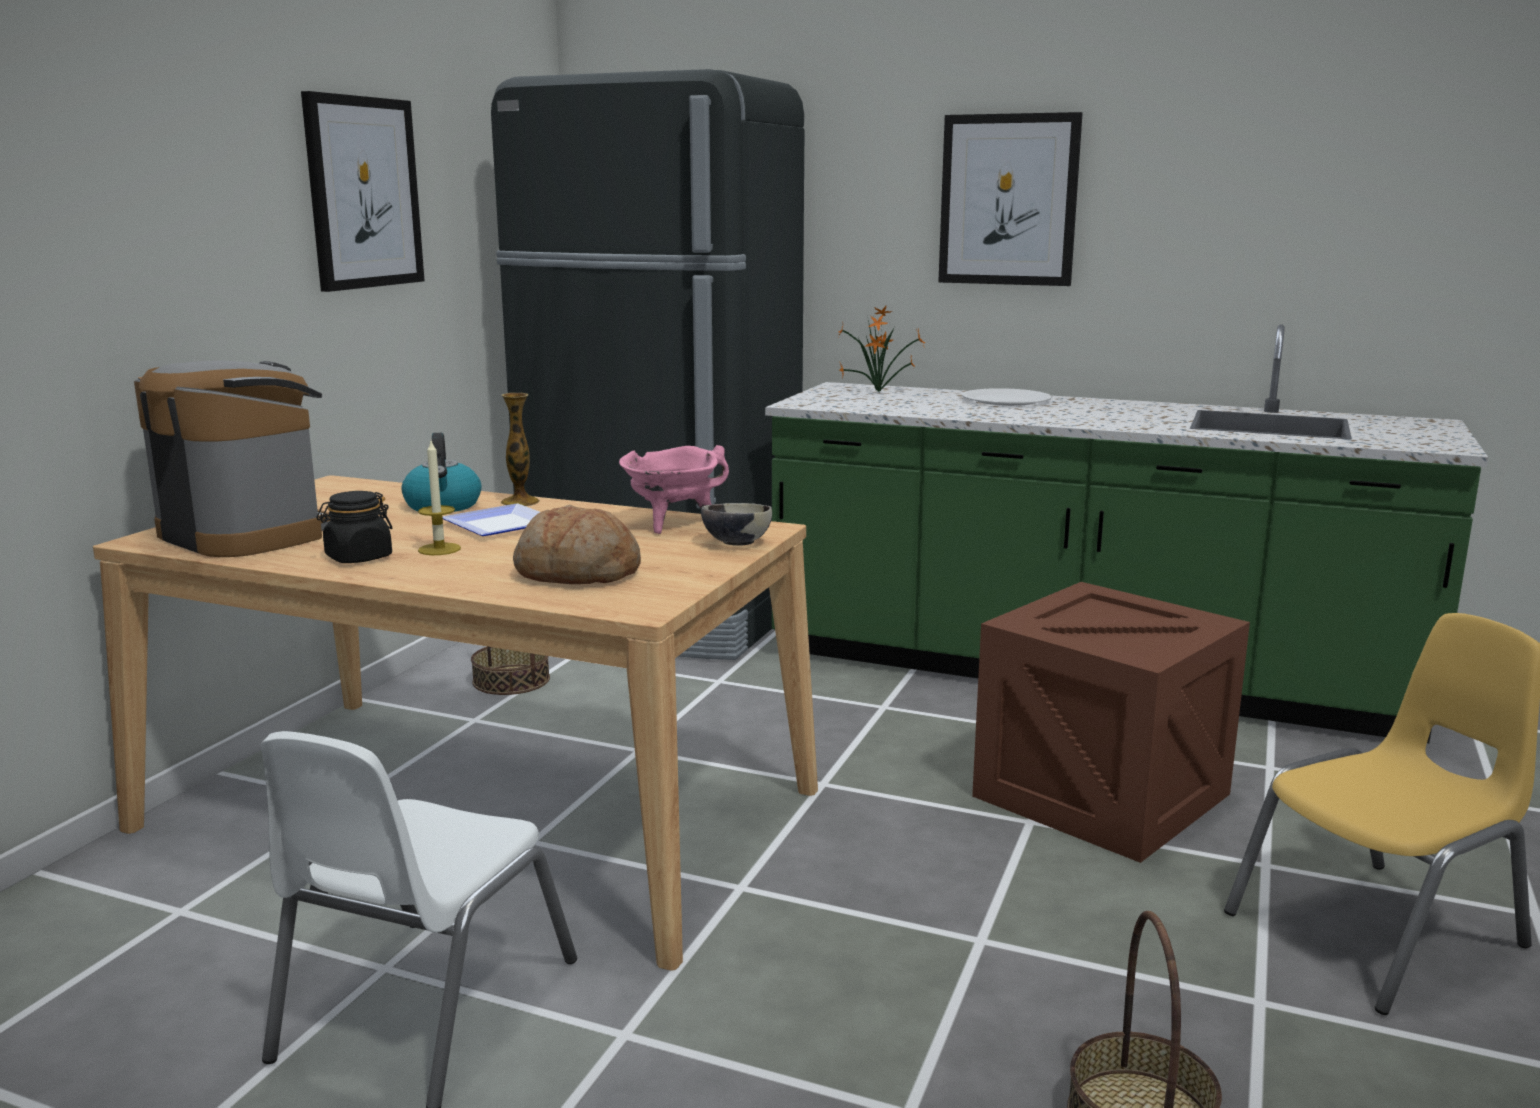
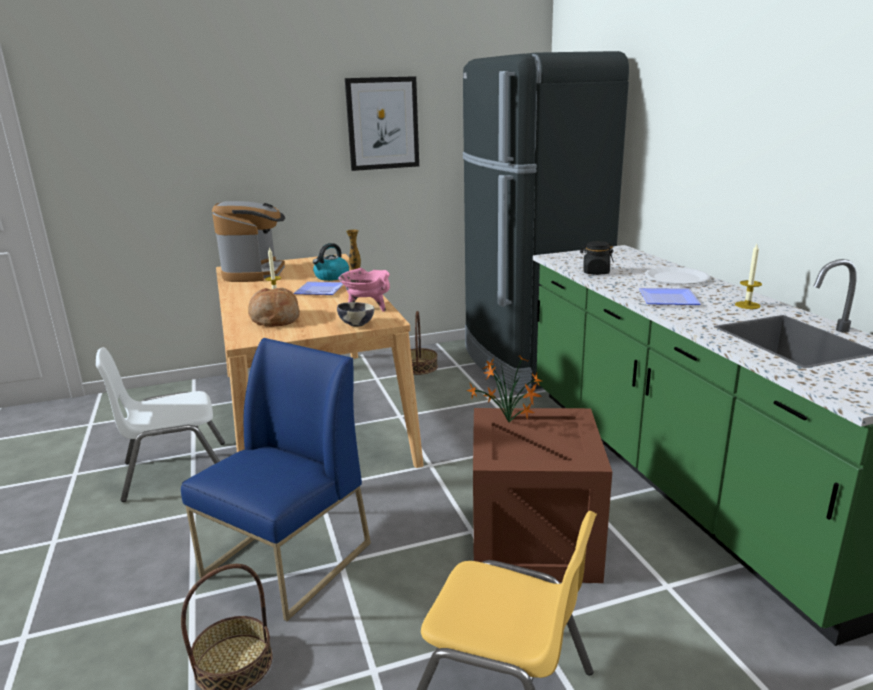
camera: 50 degrees right, 5 degrees up
black jar [316,491,393,563] -> black jar moved to [580,241,614,275]
potted plant [837,306,925,392] -> potted plant moved to [467,356,542,422]
picture [938,112,1082,286] -> none
none -> blue chair [181,338,371,621]
none -> plate [639,288,701,305]
none -> candle [735,244,762,309]

